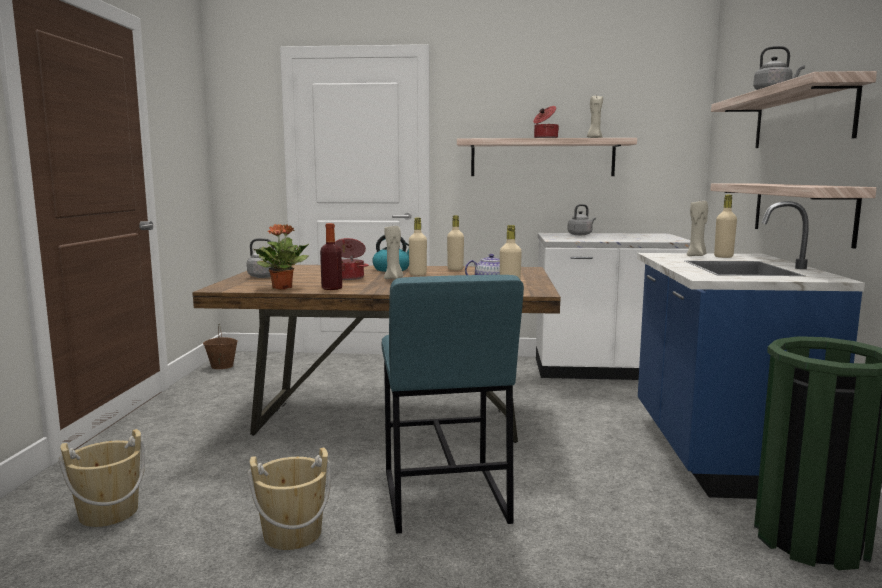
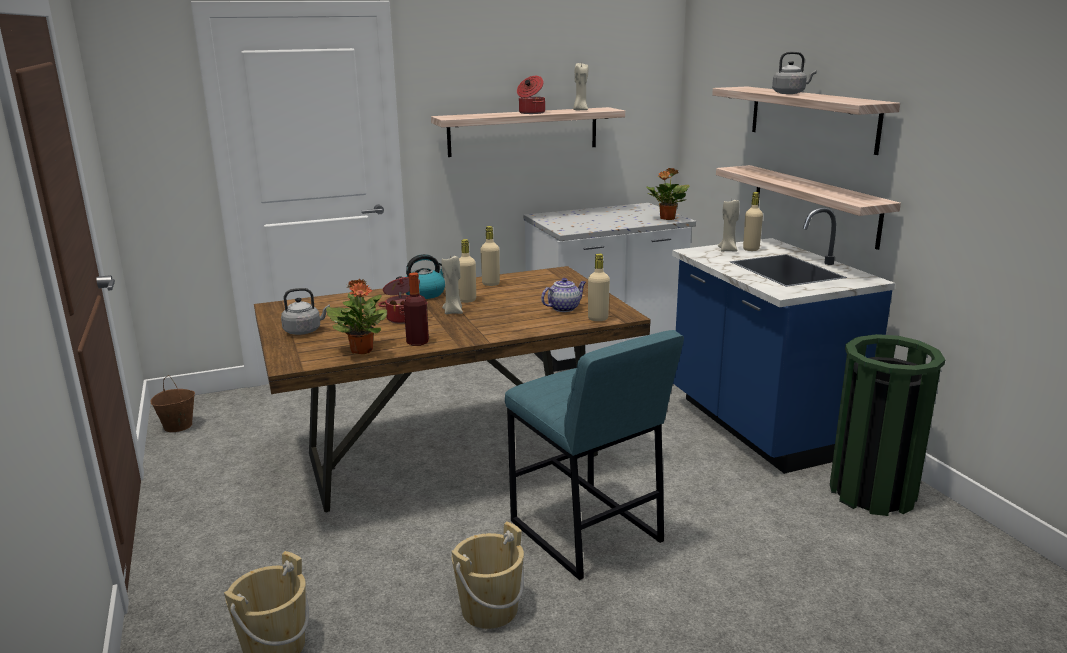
camera: 25 degrees left, 10 degrees up
grey kettle [567,204,596,235] -> none
none -> potted plant [647,168,690,220]

